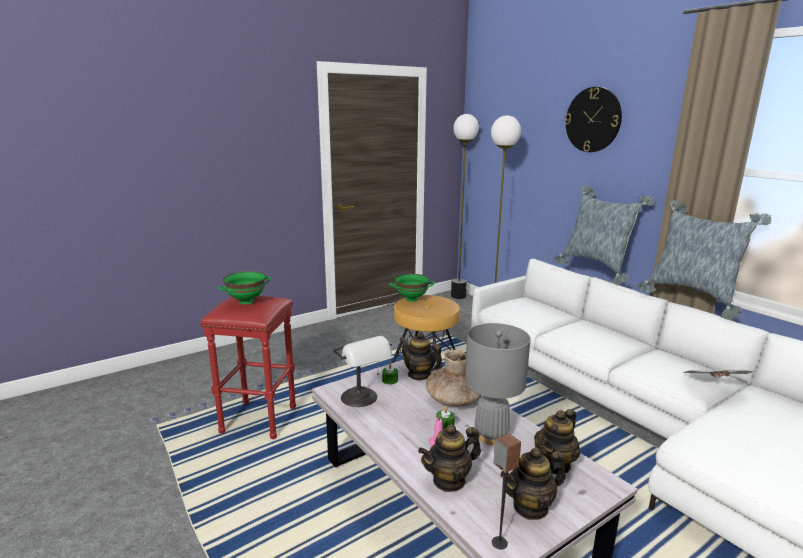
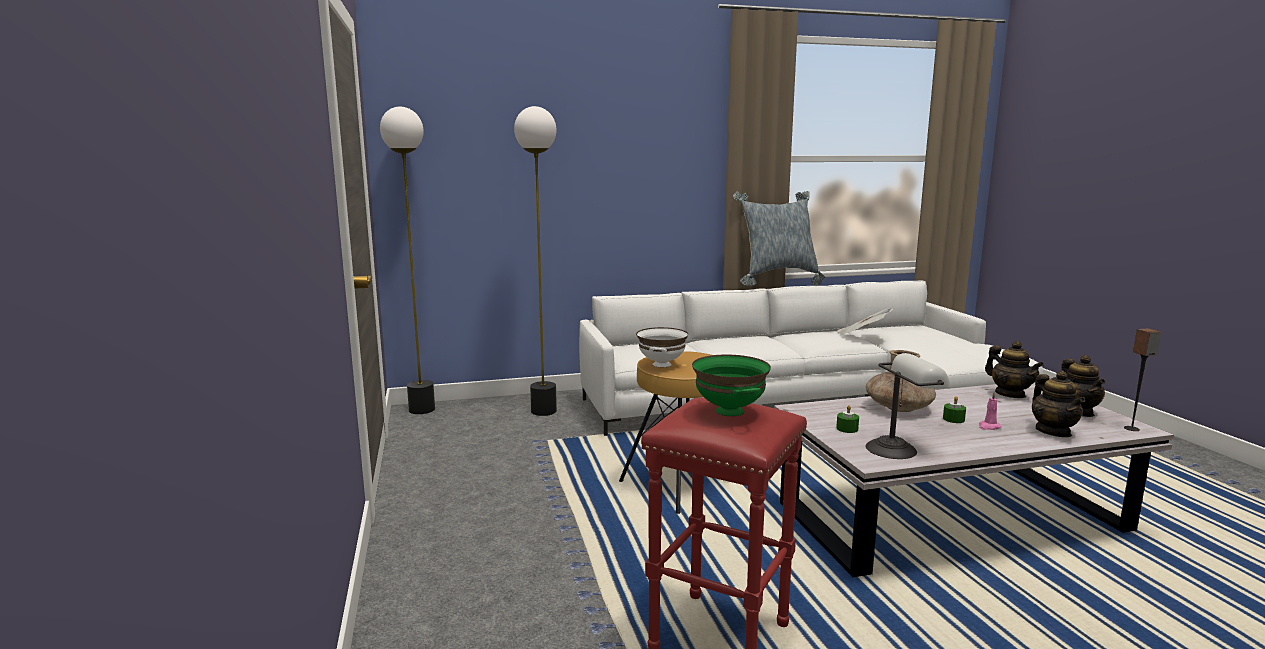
camera: 70 degrees left, 5 degrees down
green bowl [389,274,435,302] -> white bowl [636,327,688,367]
teapot [400,332,443,380] -> none
grey table lamp [465,323,531,445] -> none
pillow [554,185,654,285] -> none
wall clock [565,87,622,152] -> none

